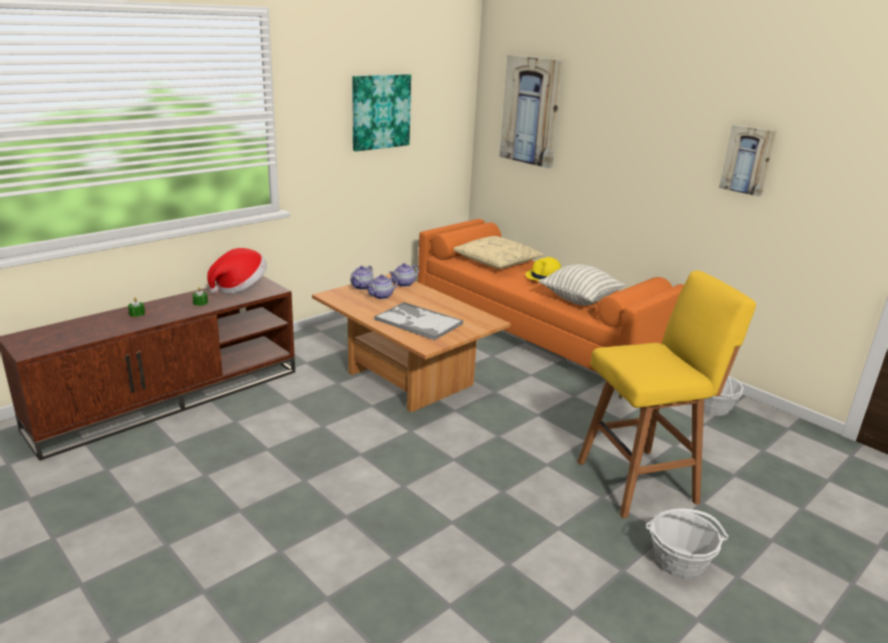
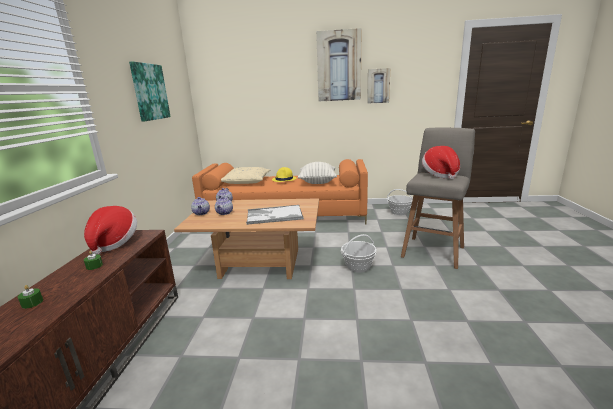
camera: 40 degrees left, 5 degrees down
picture [499,55,564,168] -> picture moved to [316,28,361,101]
yellow stool [577,271,756,518] -> grey stool [401,128,475,269]
basket [646,508,728,579] -> basket moved to [341,234,376,272]
none -> hat [422,146,460,179]

